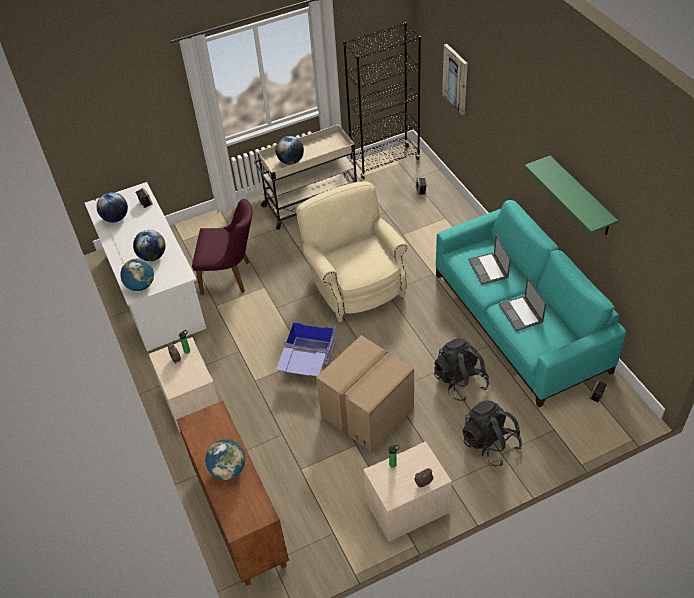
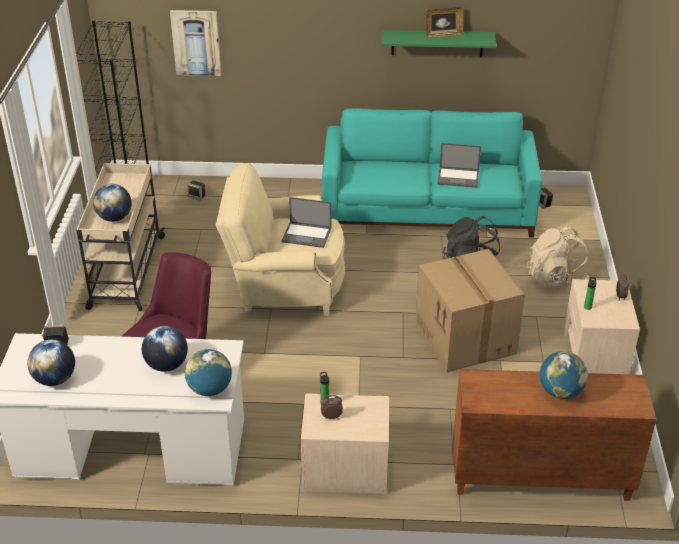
camera: 65 degrees left, 10 degrees down
blue storage box [276,319,336,376] -> none
black backpack [463,400,522,466] -> beige backpack [527,226,589,288]
laptop [468,235,511,285] -> laptop moved to [282,197,332,248]
none -> picture frame [426,7,463,38]

